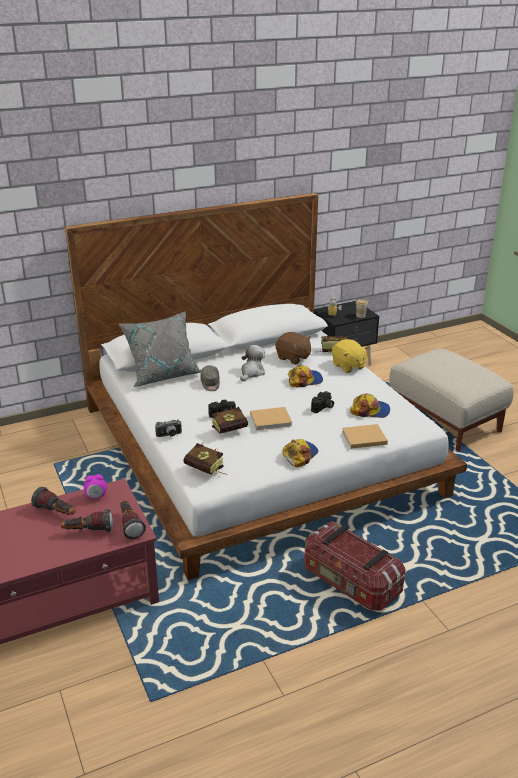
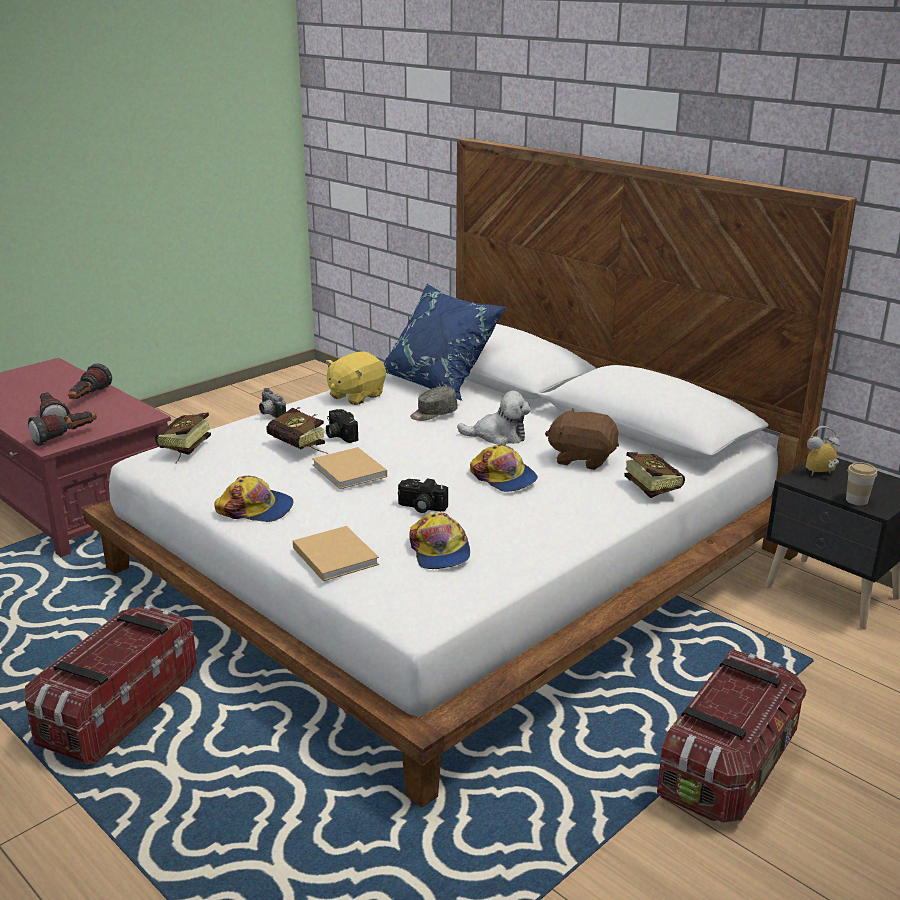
camera: 70 degrees right, 5 degrees down
alarm clock [84,474,107,499] -> none
grey pillow [119,311,201,387] -> blue pillow [384,284,507,401]
brown plush toy [276,332,311,364] -> brown plush toy turned 90 degrees clockwise [545,408,619,470]
yellow plush toy [332,339,368,373] -> yellow plush toy moved to [325,352,386,405]
beige ottoman [389,348,514,451] -> storage box [657,649,807,823]

